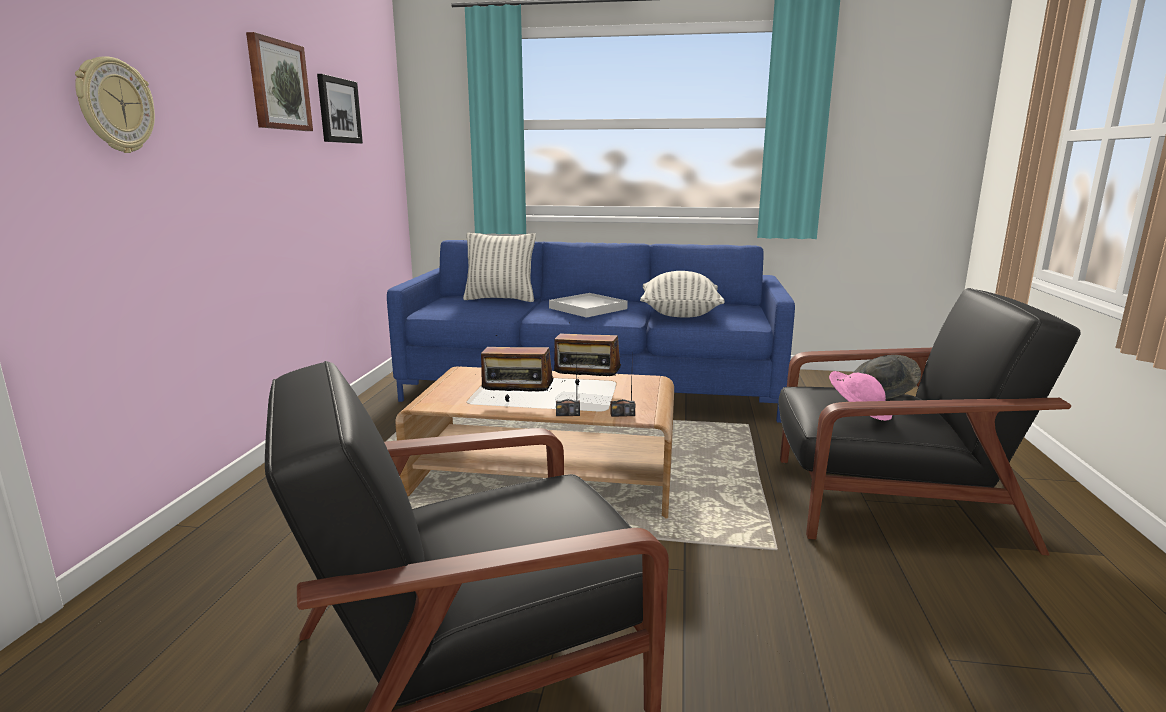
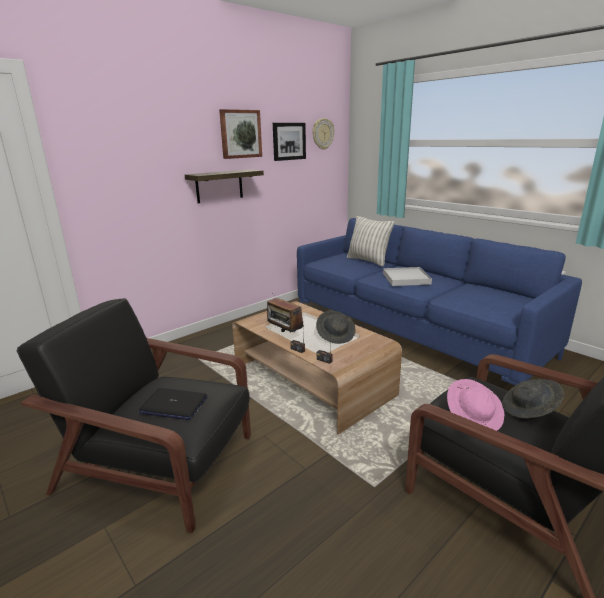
camera: 40 degrees right, 5 degrees up
wall clock [75,57,155,153] -> wall clock moved to [313,118,334,150]
radio [554,322,621,385] -> grey hat [316,311,356,344]
pillow [640,271,725,318] -> none
none -> laptop [139,388,207,420]
none -> shelf [185,169,264,203]

